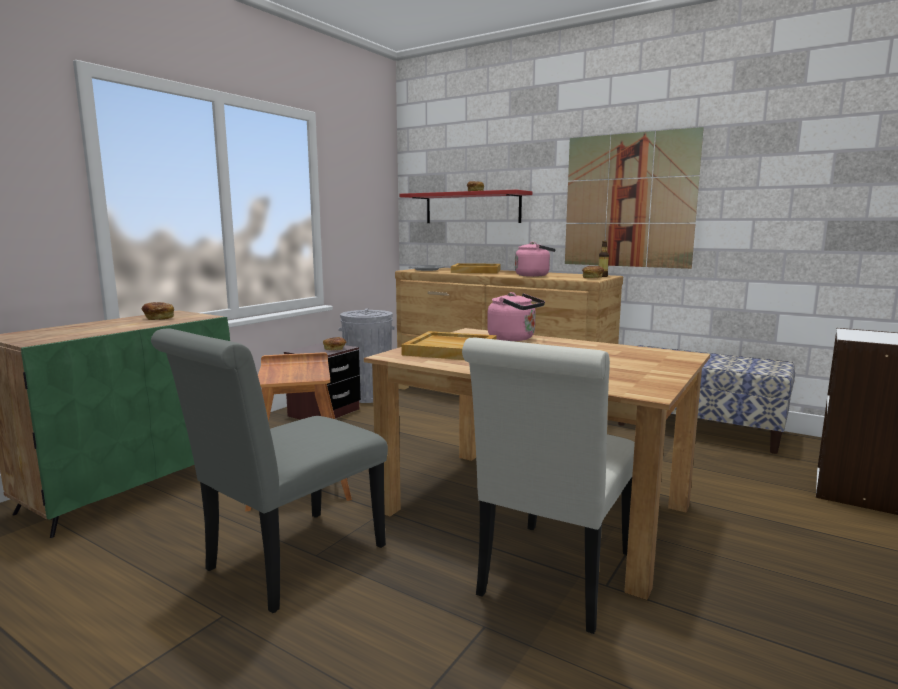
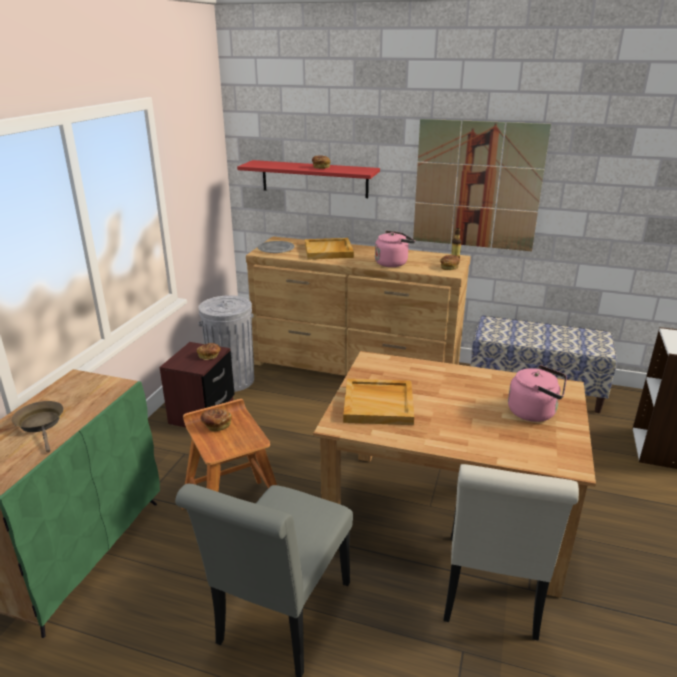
camera: 15 degrees left, 15 degrees up
bread [142,302,174,320] -> bread moved to [200,408,232,432]
pink kettle [487,292,545,341] -> pink kettle moved to [508,365,567,422]
none -> brown frying pan [12,401,63,453]

